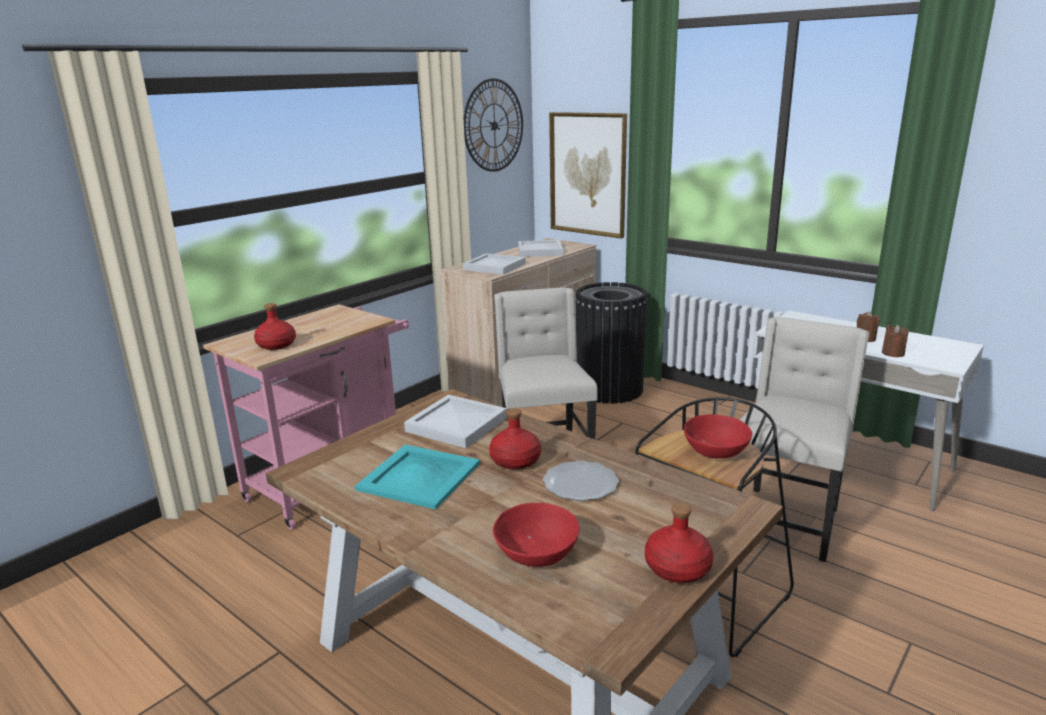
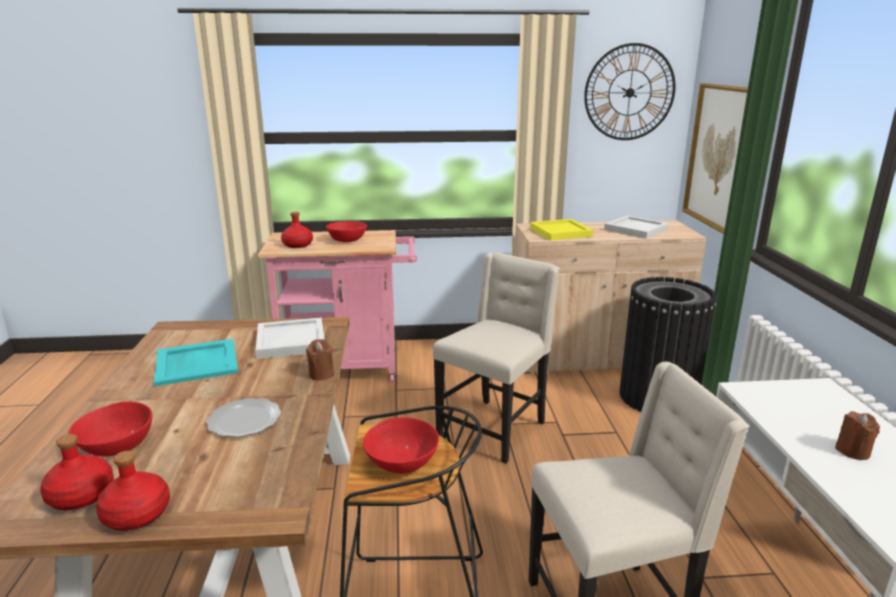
camera: 45 degrees right, 0 degrees up
white tray [463,253,526,275] -> yellow tray [530,219,593,241]
red bottle [489,408,541,470] -> red bottle moved to [40,434,114,510]
brown candle [882,325,908,357] -> brown candle moved to [306,339,334,380]
none -> red bowl [326,221,367,242]

